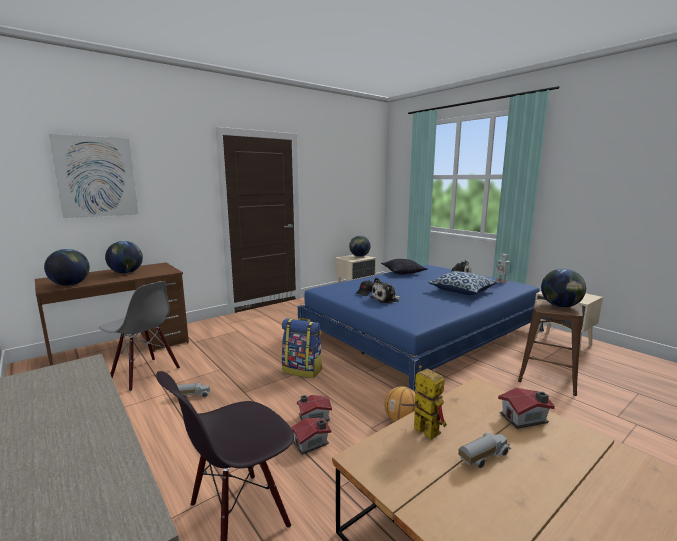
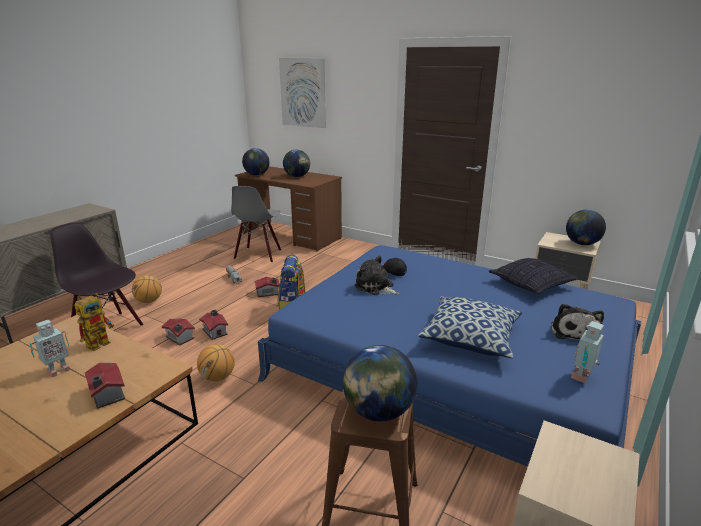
camera: 70 degrees right, 10 degrees up
toy truck [458,433,511,468] -> toy robot [29,320,71,378]
none -> basketball [132,275,162,303]
none -> toy house [255,277,279,297]

